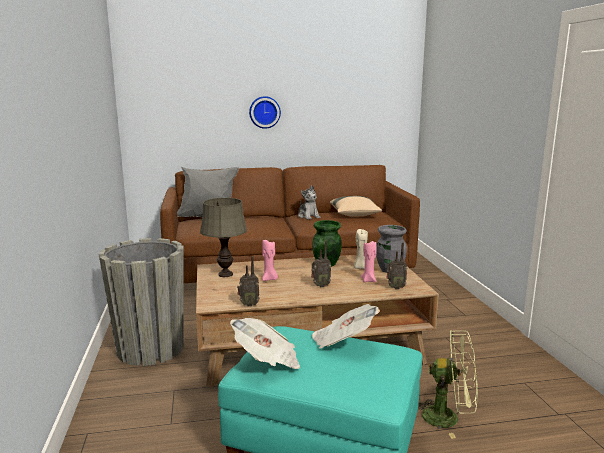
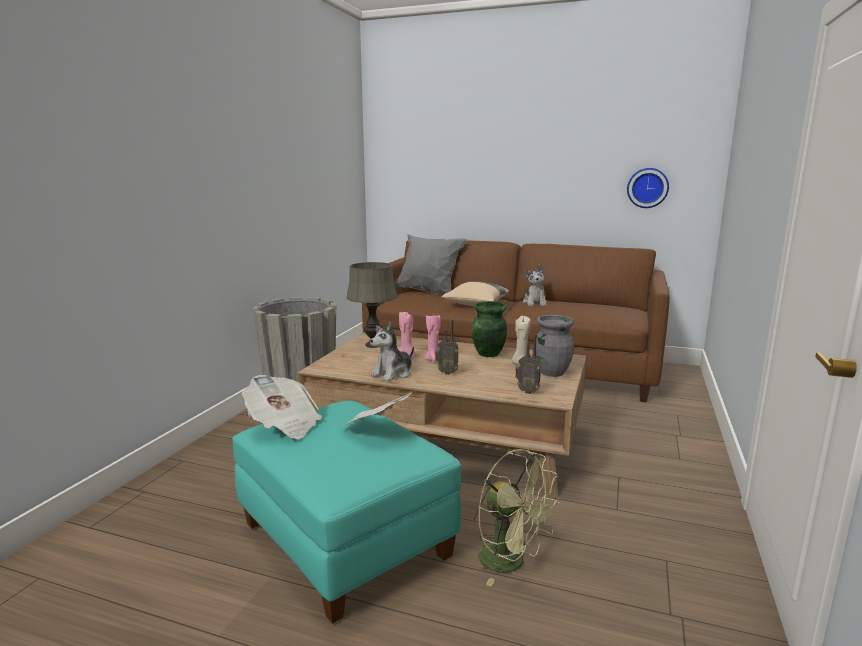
camera: 30 degrees right, 0 degrees up
radio [237,256,259,306] -> none
wall clock [249,96,281,129] -> wall clock moved to [627,168,669,208]
beige pillow [330,196,382,217] -> beige pillow moved to [441,281,509,306]
pink candle [361,241,377,282] -> pink candle moved to [425,315,441,362]
none -> plush toy [370,322,414,382]

